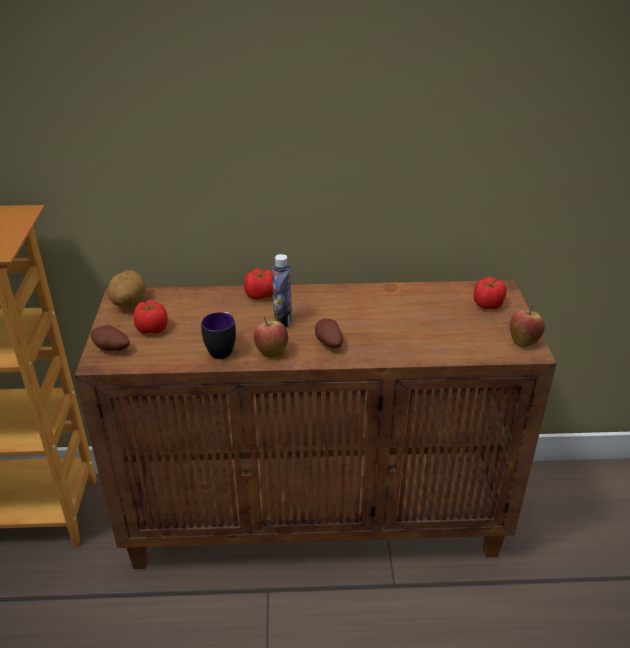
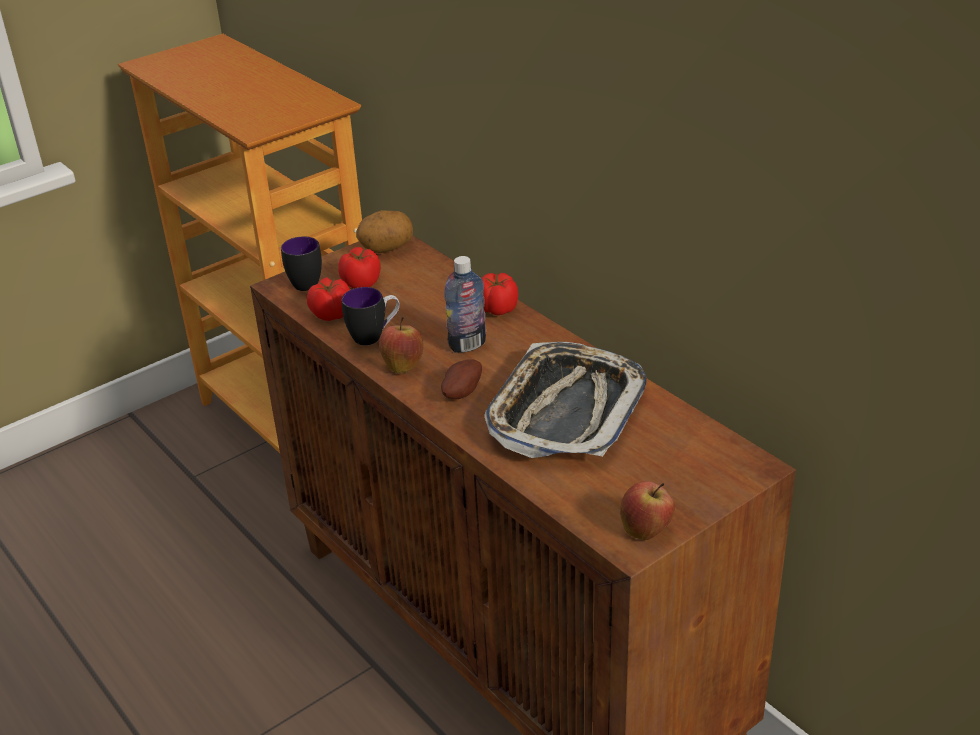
camera: 55 degrees right, 0 degrees up
potato [91,325,130,351] -> mug [281,236,322,291]
tomato [473,277,506,310] -> tomato moved to [307,277,350,321]
none -> tray [484,342,647,458]

